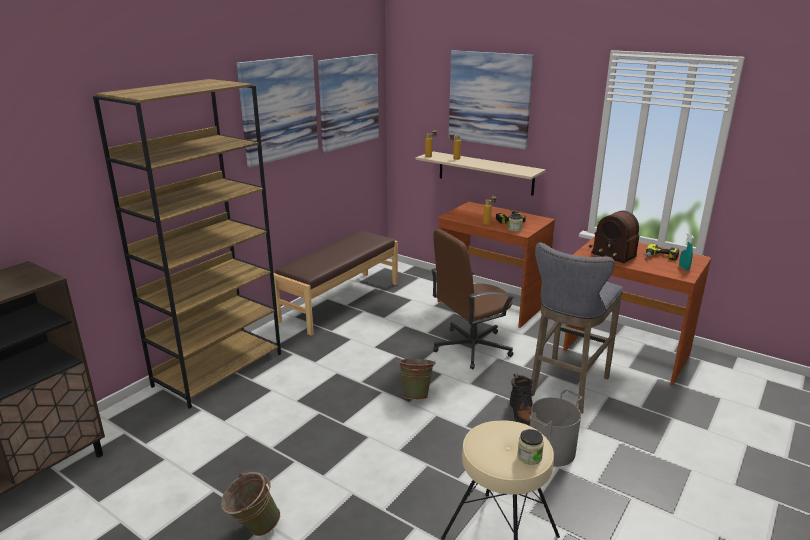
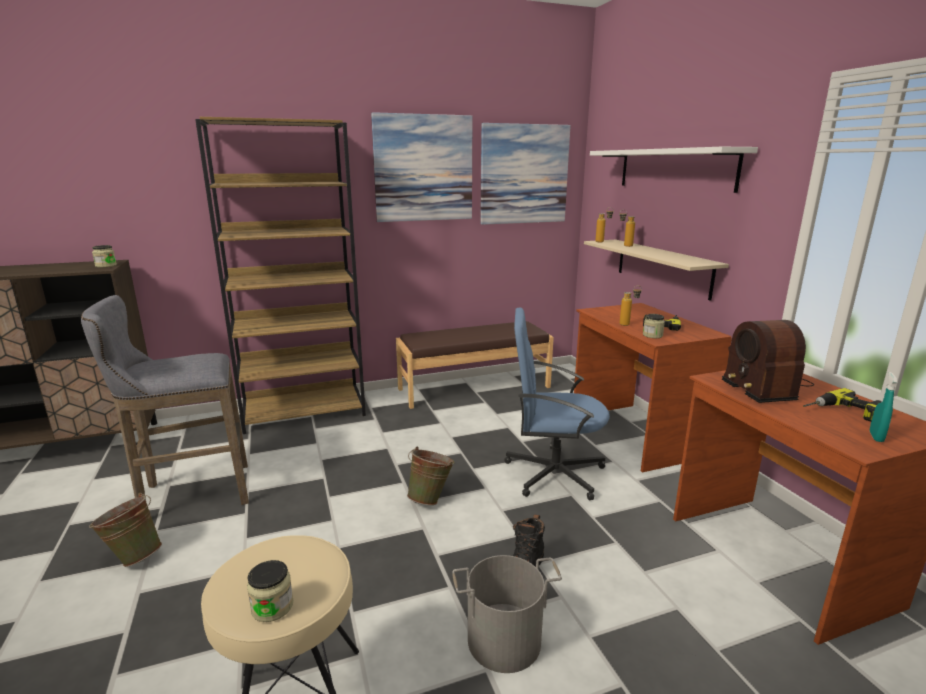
camera: 35 degrees right, 5 degrees down
brown office chair [431,229,515,369] -> blue office chair [504,308,610,500]
picture [449,50,534,150] -> white shelf [590,147,758,193]
grey stool [531,242,623,414] -> grey stool moved to [81,295,249,505]
none -> jar [92,245,117,268]

